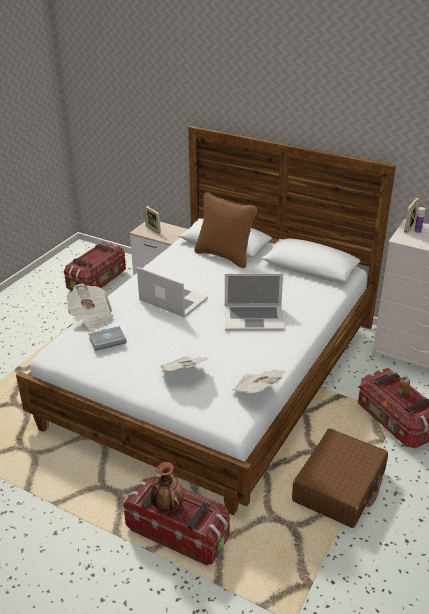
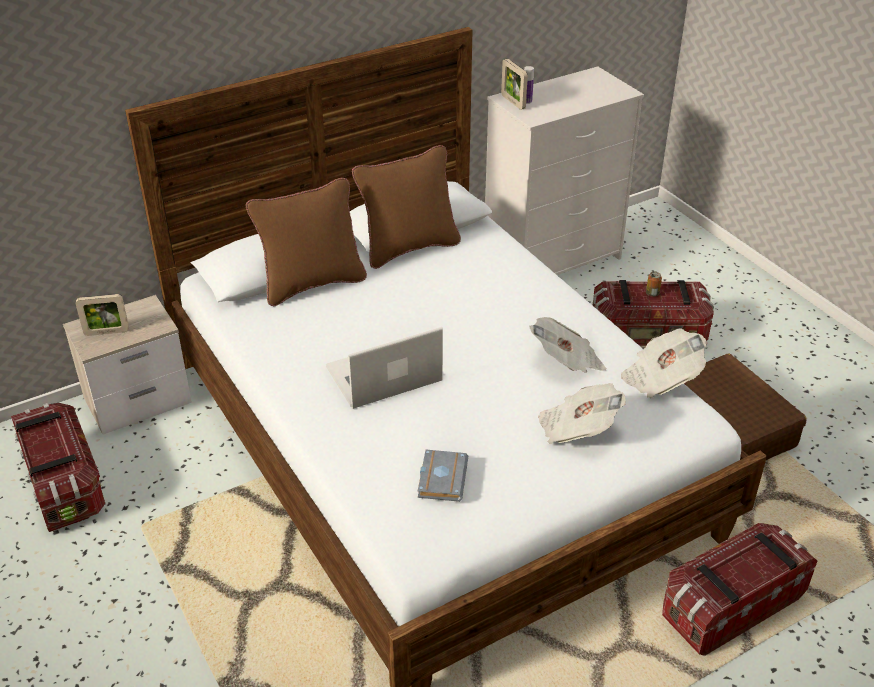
camera: 60 degrees left, 5 degrees up
newspaper [66,284,113,330] -> newspaper moved to [529,317,606,373]
vase [151,462,184,512] -> none
laptop [225,274,285,331] -> none
none -> brown pillow [352,145,461,269]

